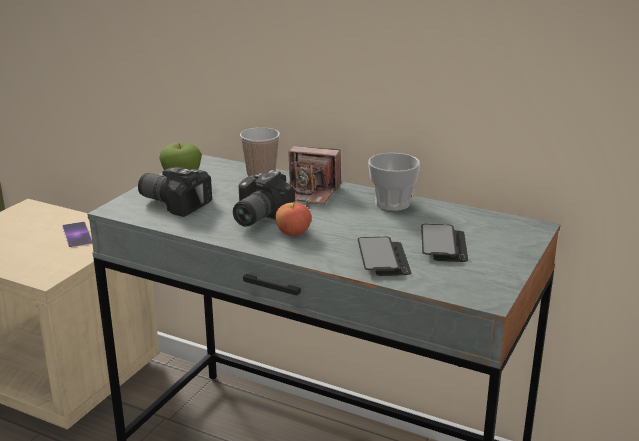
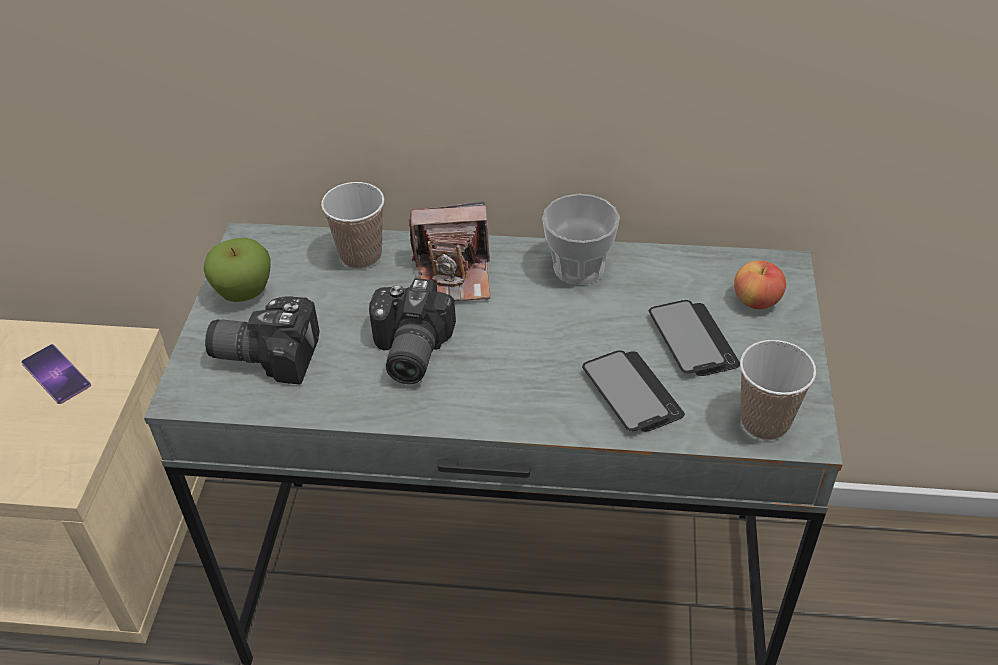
camera: 20 degrees left, 20 degrees up
apple [275,200,311,236] -> apple moved to [734,260,786,309]
none -> cup [740,340,816,440]

